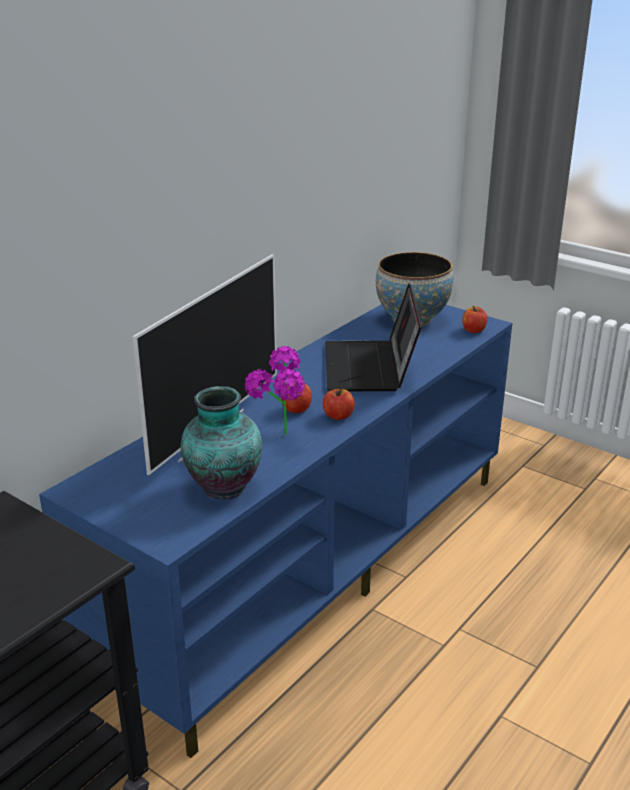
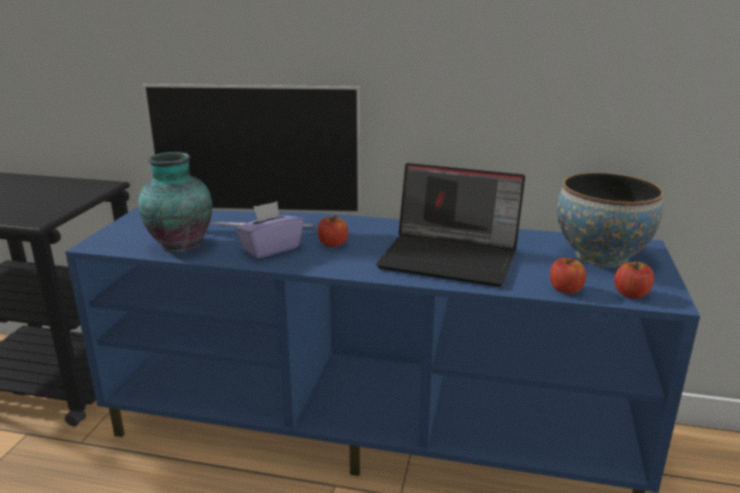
camera: 65 degrees right, 5 degrees down
potted plant [244,346,305,435] -> purple tissue box [235,201,304,258]
apple [323,388,355,420] -> apple moved to [550,258,586,294]
laptop [325,283,422,391] -> laptop turned 135 degrees counterclockwise [376,163,525,287]

